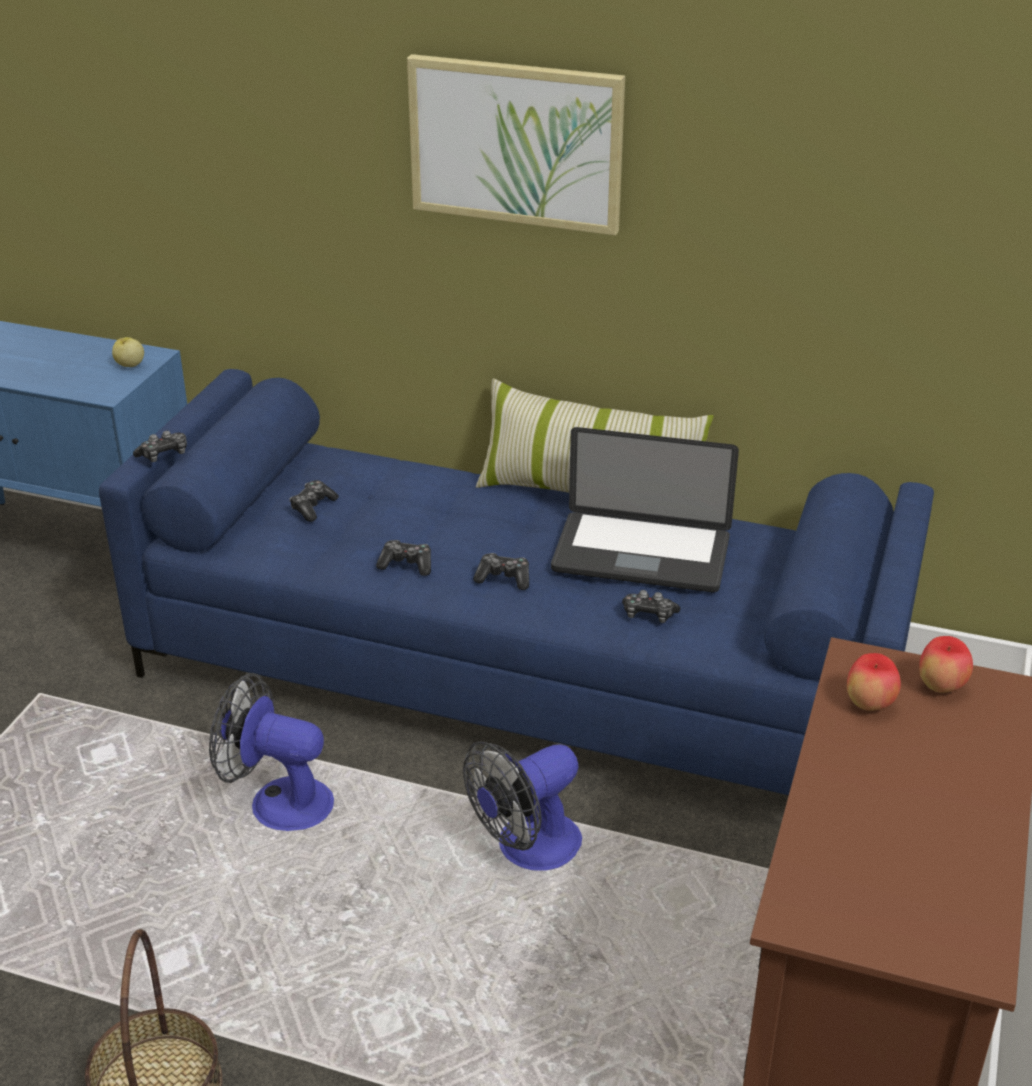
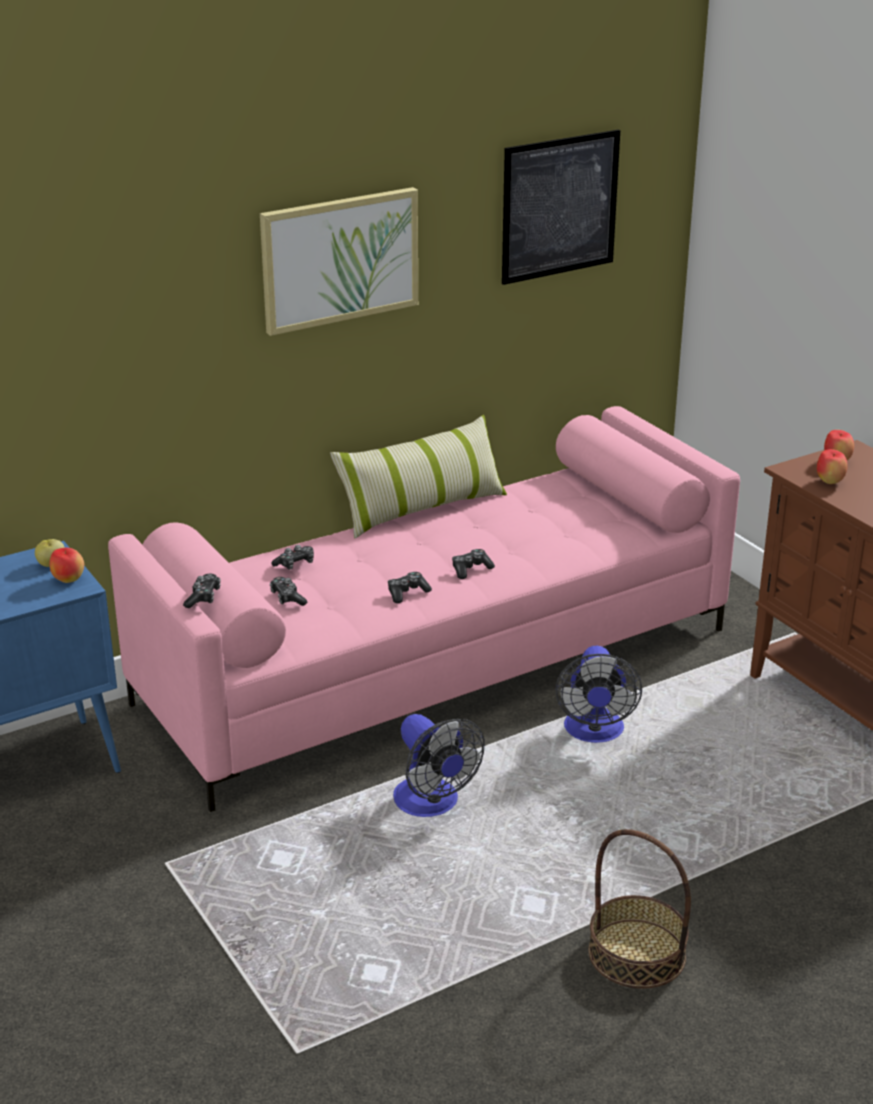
camera: 50 degrees left, 5 degrees down
blue sofa [99,369,934,795] -> pink sofa [108,406,740,812]
fan [209,673,334,831] -> fan turned 90 degrees counterclockwise [393,714,485,817]
laptop [551,427,739,592] -> none
game controller [622,590,680,623] -> game controller moved to [271,545,314,570]
none -> apple [50,548,84,583]
none -> picture [502,130,620,285]

